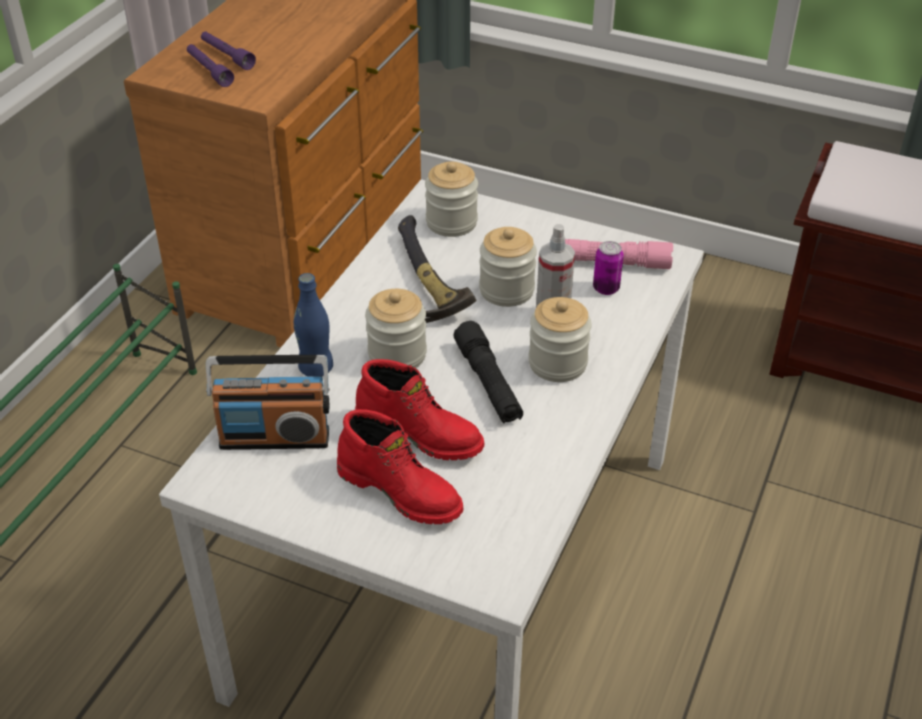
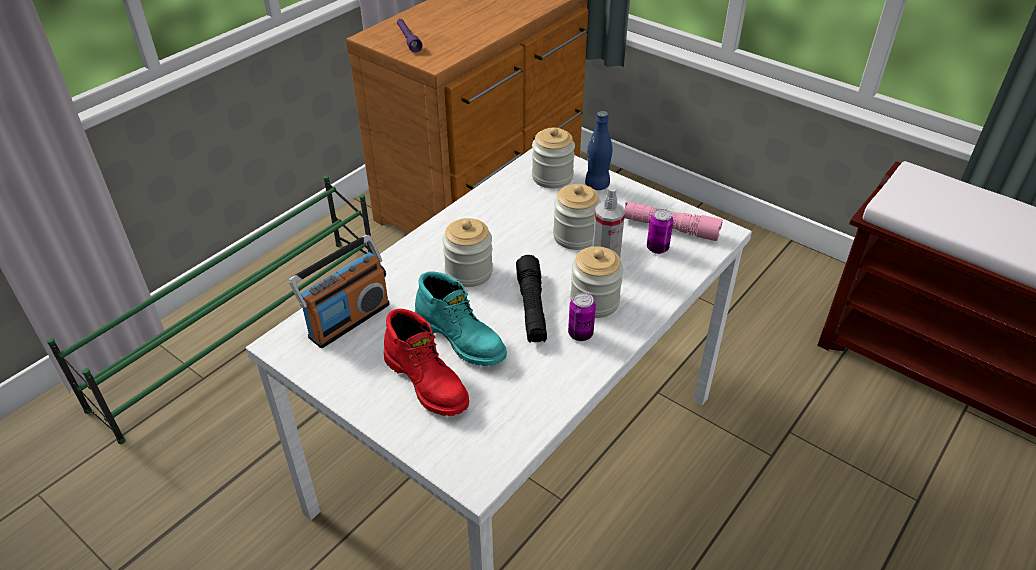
camera: 15 degrees right, 0 degrees up
purple flashlight [201,31,256,70] -> none
radio [206,355,329,450] -> radio turned 60 degrees counterclockwise [289,235,390,348]
blue bottle [294,273,333,377] -> blue bottle moved to [585,111,612,190]
red boot [355,359,484,460] -> turquoise boot [415,271,507,366]
hammer [398,215,476,323] -> none
none -> can [568,292,596,341]

